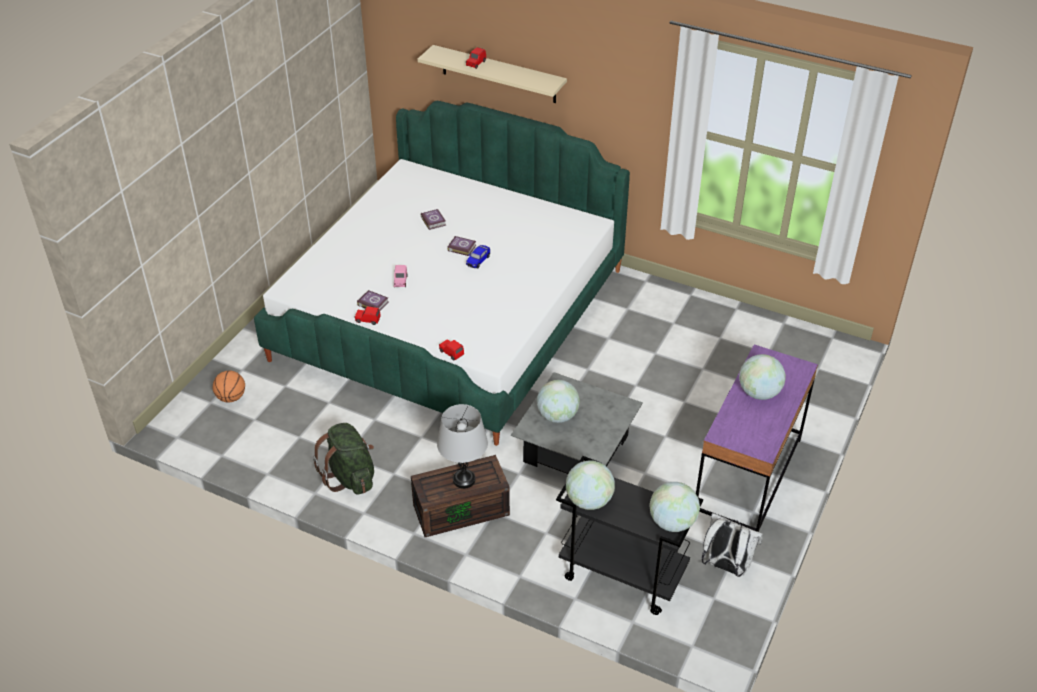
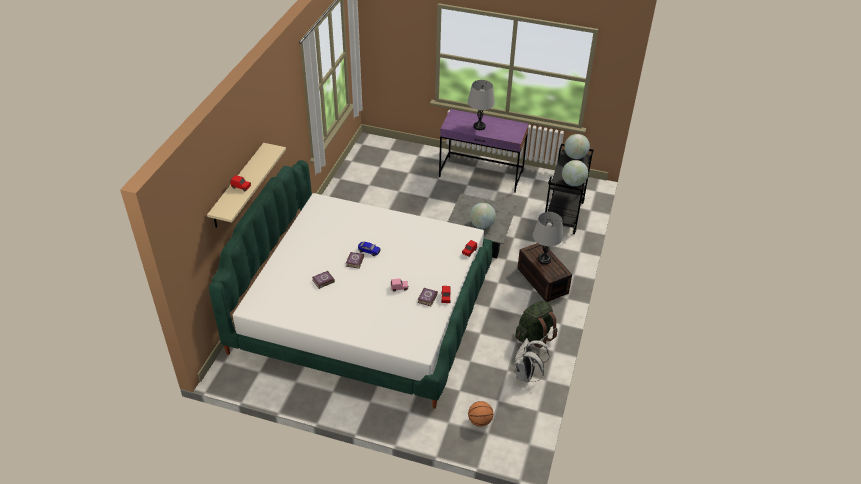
camera: 100 degrees left, 0 degrees up
white backpack [702,513,763,577] -> white backpack moved to [515,338,549,383]
globe [739,354,786,400] -> grey table lamp [468,80,495,130]

